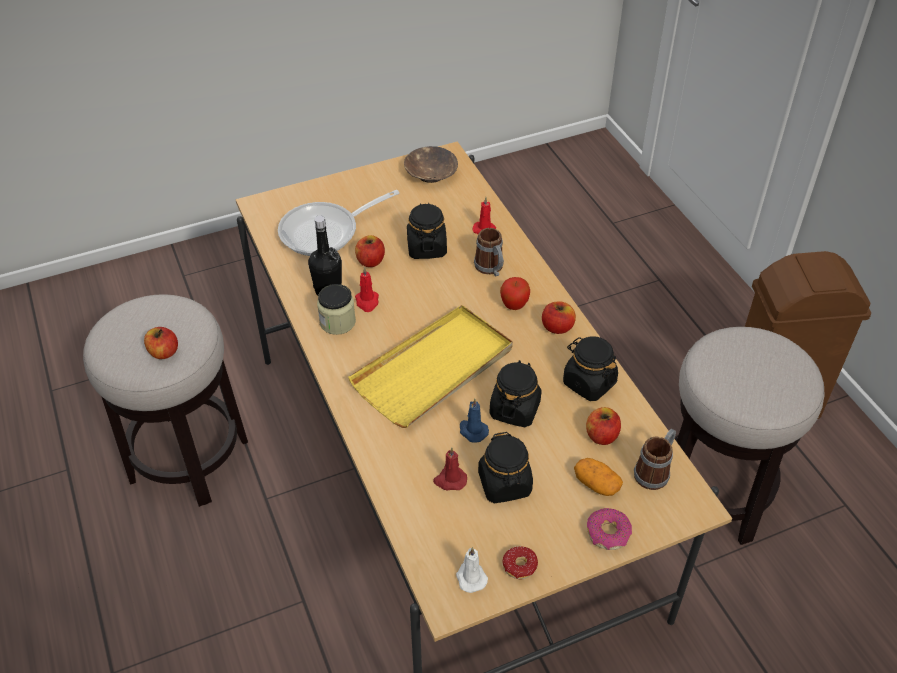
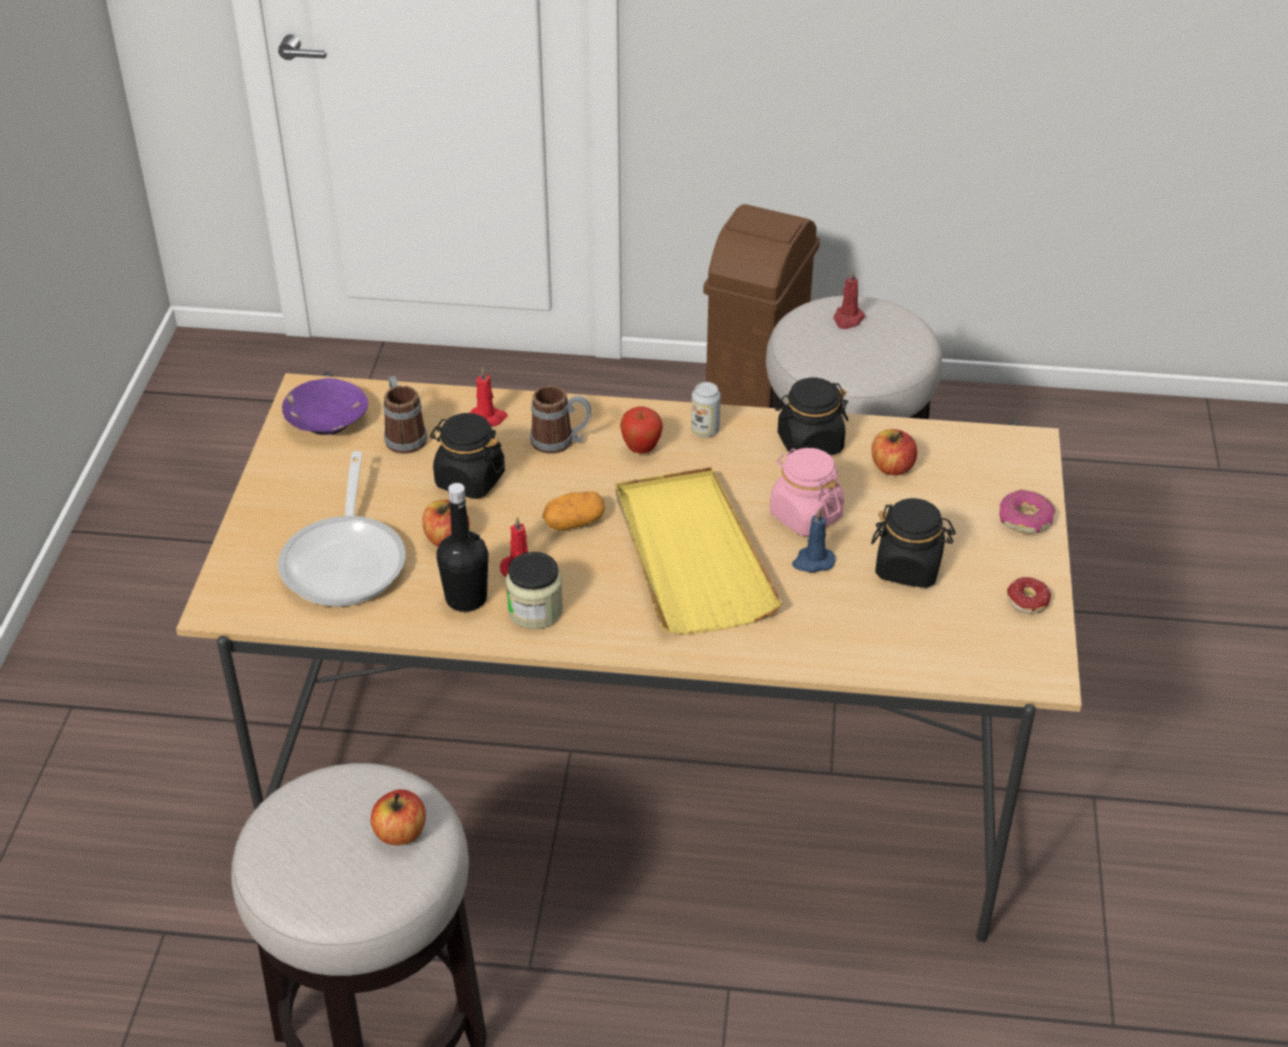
camera: 60 degrees left, 5 degrees down
brown bowl [404,146,458,183] -> purple bowl [282,378,368,435]
red candle [433,447,467,491] -> red candle moved to [833,270,865,329]
white candle [456,547,488,593] -> none
black jar [489,360,541,427] -> pink jar [770,448,844,536]
apple [542,301,576,334] -> can [691,382,721,437]
potato [574,458,623,496] -> potato moved to [542,491,605,531]
mug [634,429,676,490] -> mug moved to [383,376,427,454]

